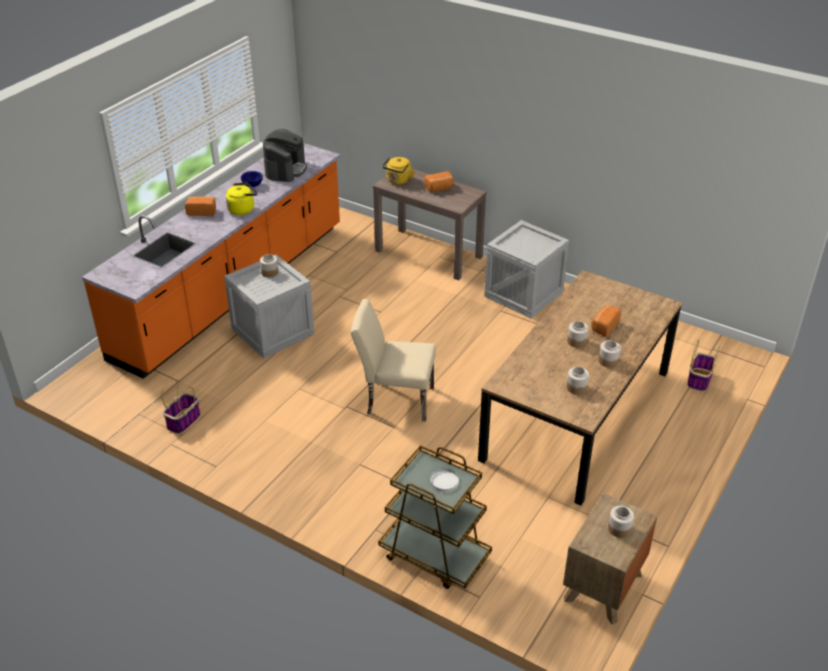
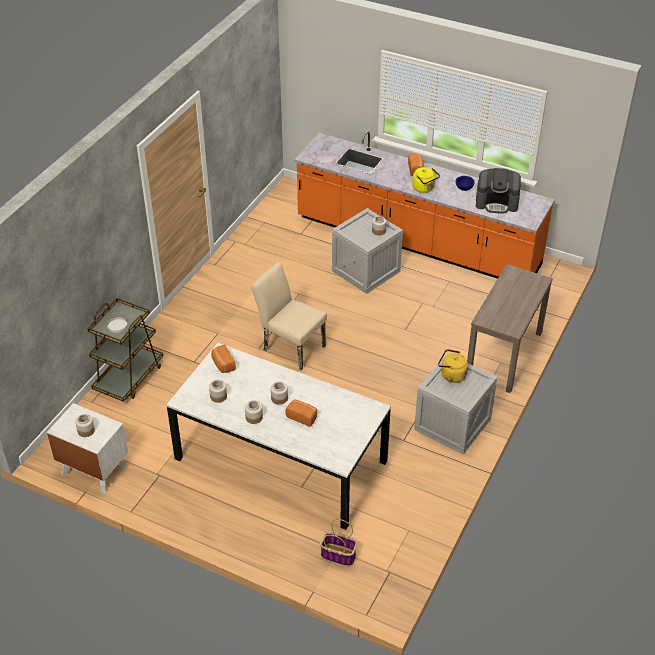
camera: 85 degrees right, 5 degrees up
basket [162,379,201,434] -> none
beige chair [351,299,436,422] -> beige chair turned 60 degrees counterclockwise [251,262,327,370]
yellow kettle [382,157,415,185] -> yellow kettle moved to [438,349,468,383]
bread [424,171,453,192] -> bread moved to [211,345,236,373]
brown dining table [478,270,682,506] -> white dining table [166,343,391,530]
brown nightstand [563,493,657,625] -> white nightstand [47,403,128,493]

